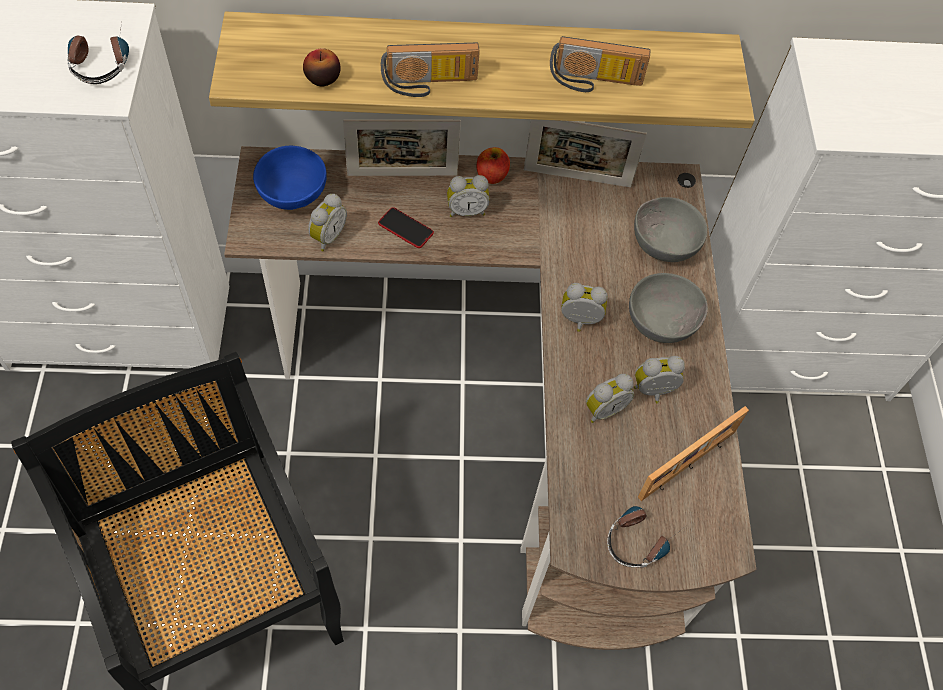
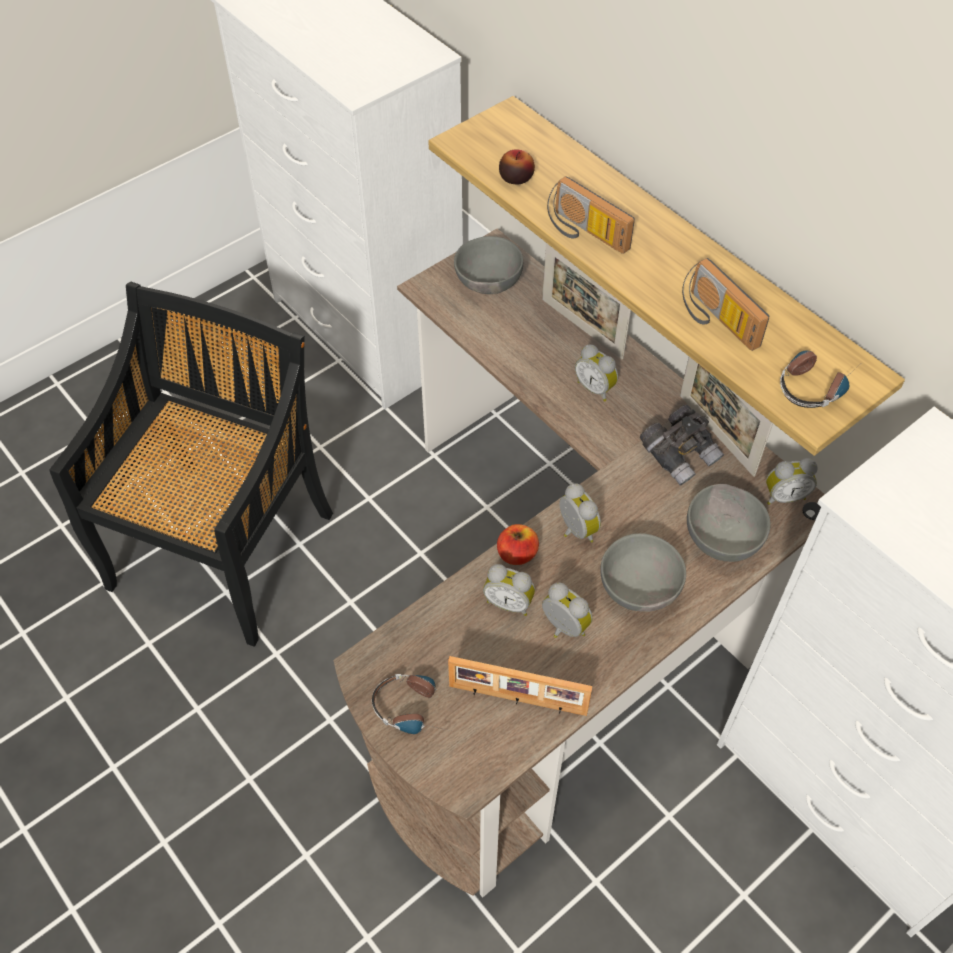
camera: 55 degrees right, 5 degrees down
headphones [68,23,129,84] -> headphones moved to [780,351,858,408]
blue bowl [253,146,327,210] -> grey bowl [454,236,523,294]
alarm clock [308,194,347,251] -> alarm clock moved to [766,458,818,505]
phone [378,207,434,248] -> none
apple [477,147,510,184] -> apple moved to [497,524,539,565]
none -> grey binoculars [640,405,724,486]

